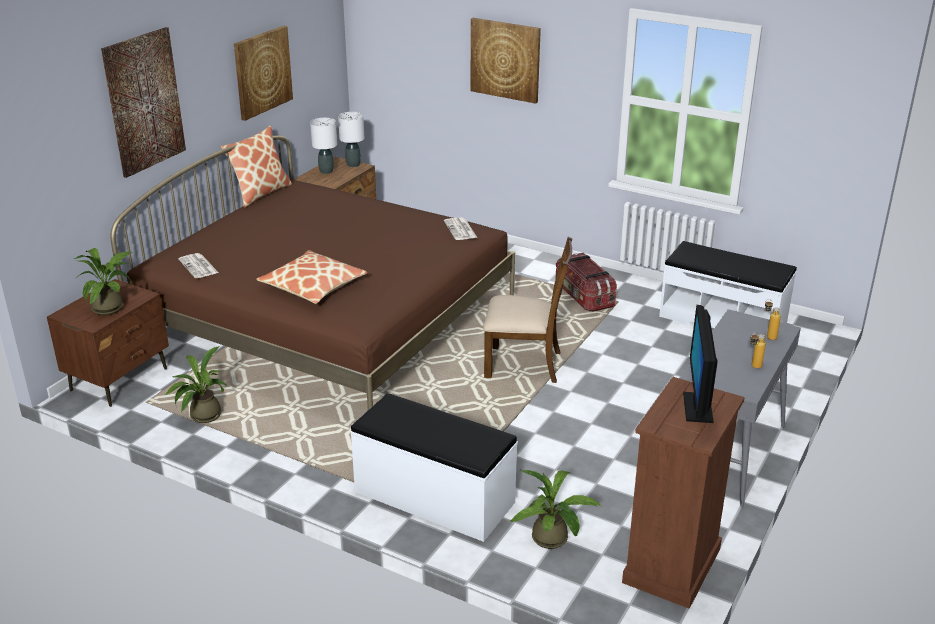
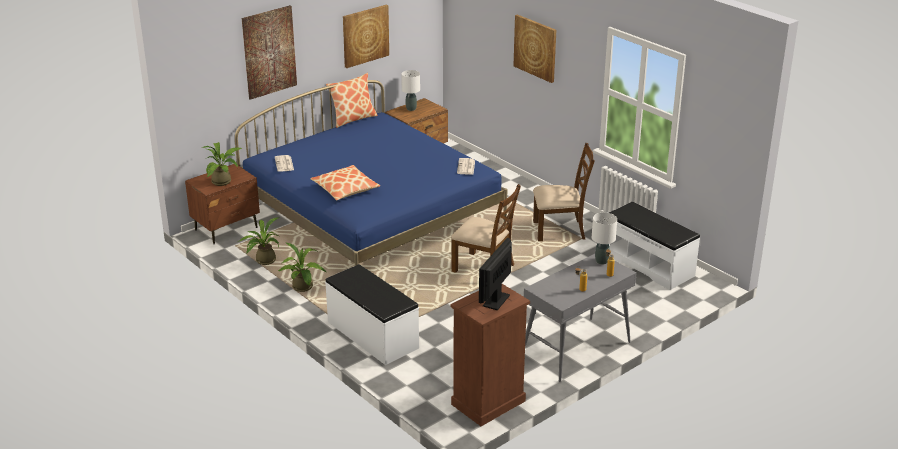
camera: 20 degrees right, 0 degrees up
brown bed [110,136,515,410] -> blue bed [235,80,507,266]
white table lamp [338,112,364,167] -> white table lamp moved to [592,213,617,265]
potted plant [510,470,601,549] -> potted plant moved to [278,243,326,292]
storage box [555,252,617,312] -> brown chair [533,143,595,241]

